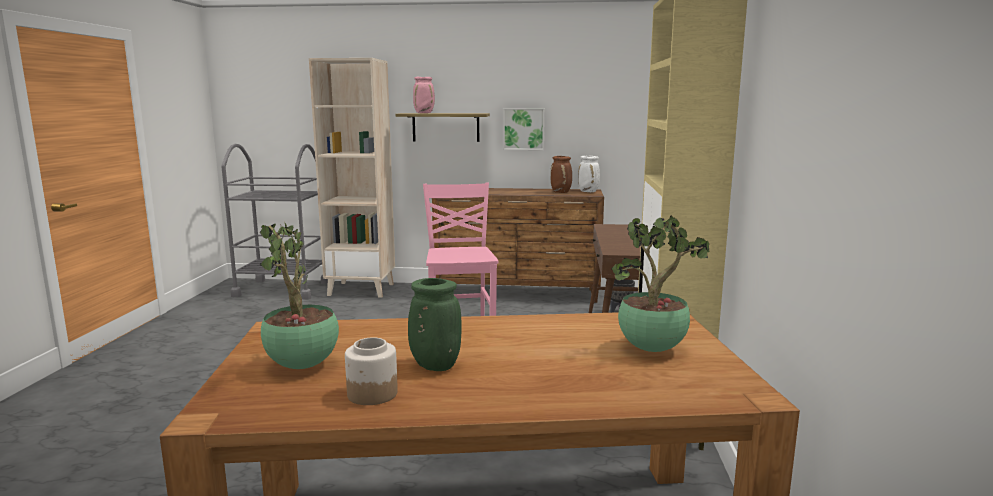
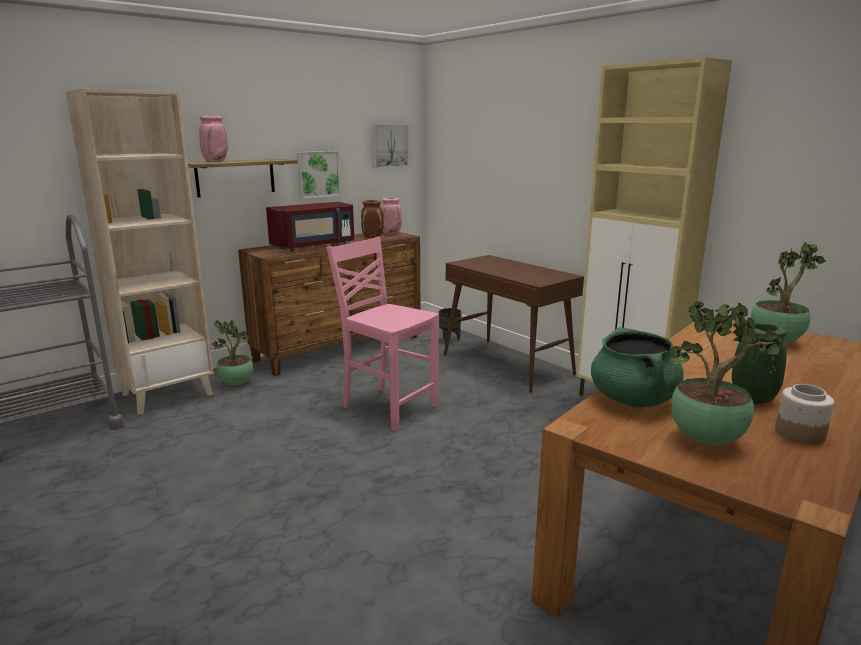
camera: 45 degrees left, 5 degrees up
white vase [578,155,600,192] -> pink vase [381,197,402,234]
none -> potted plant [212,320,253,386]
none -> red microwave [266,202,355,251]
none -> picture [372,124,409,168]
none -> green cooking pot [591,328,684,408]

